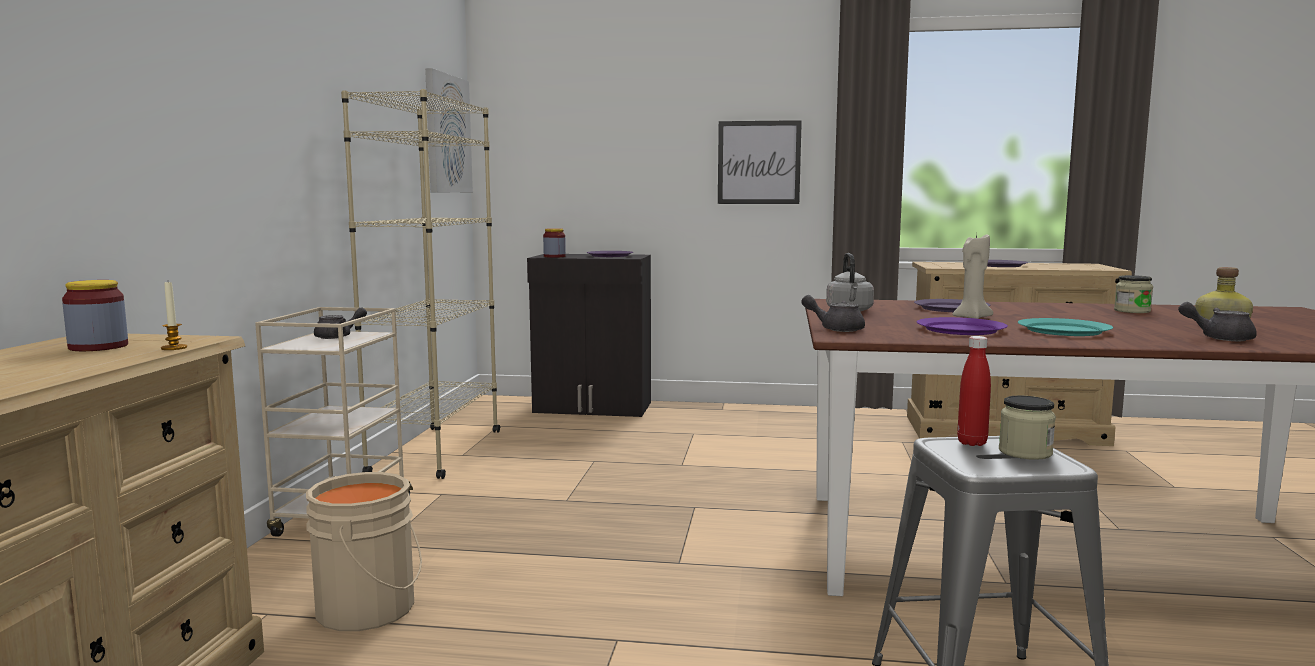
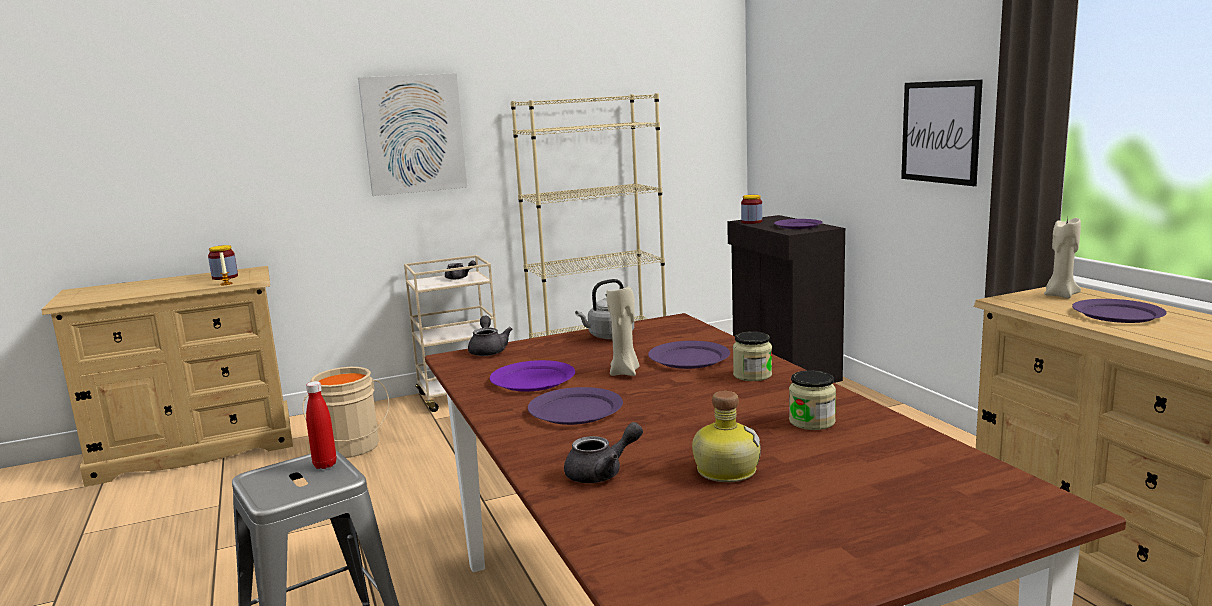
camera: 60 degrees right, 5 degrees up
picture [425,68,473,193] -> picture moved to [358,73,467,196]
jar [999,396,1056,460] -> jar moved to [733,331,772,381]
turquoise plate [1018,318,1113,336] -> purple plate [528,387,623,425]
grey teapot [1178,302,1257,341] -> grey teapot turned 75 degrees clockwise [564,422,643,483]
none -> beige candle [1044,217,1081,298]

